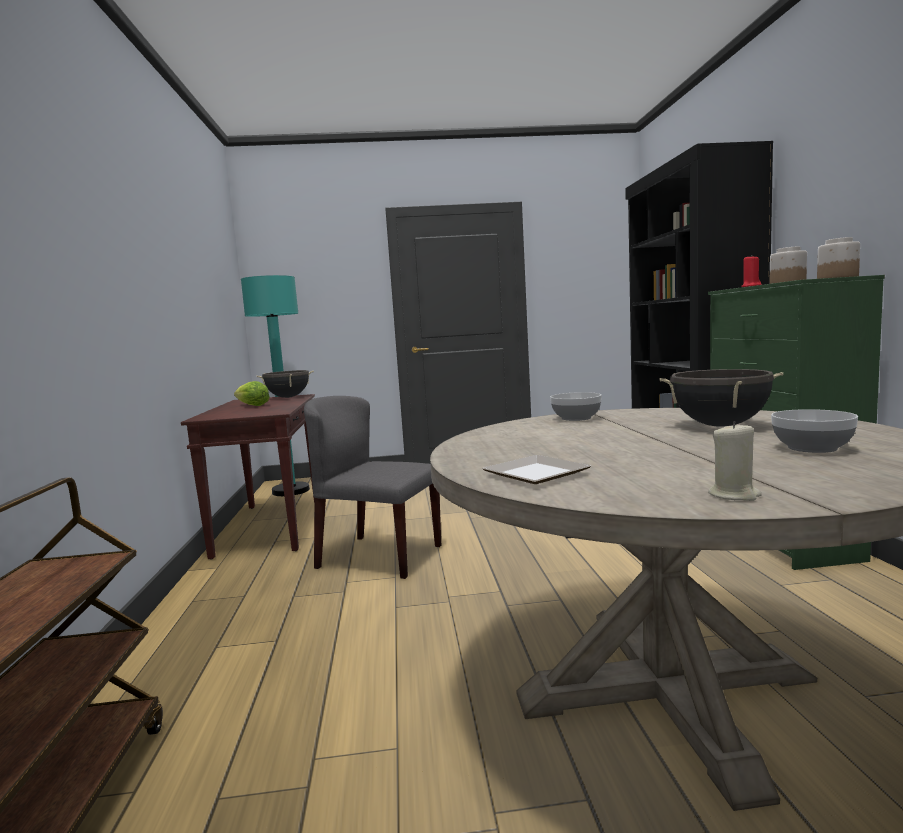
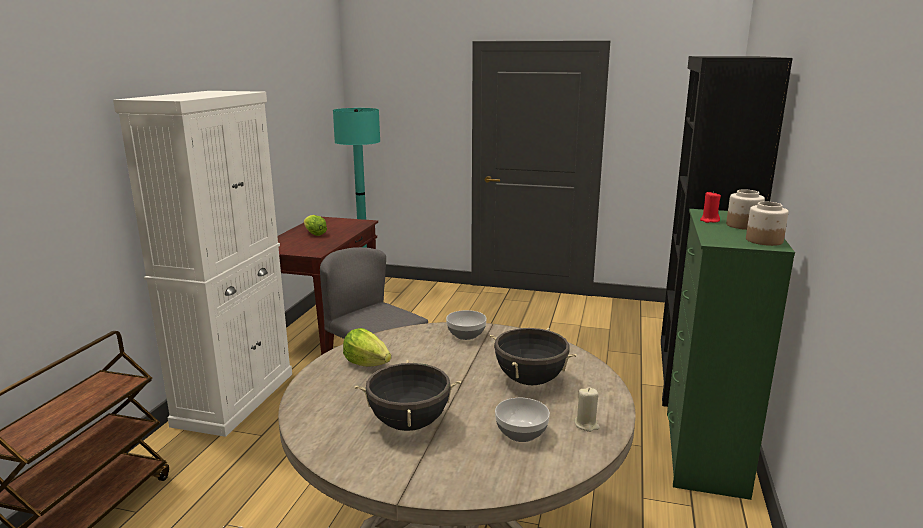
camera: 20 degrees right, 10 degrees up
black cooking pot [257,370,314,398] -> black cooking pot moved to [355,360,461,431]
plate [483,455,591,484] -> none
beige candle [708,421,762,501] -> beige candle moved to [574,387,600,432]
none -> white cabinet [113,91,292,437]
none -> lettuce [343,328,391,367]

